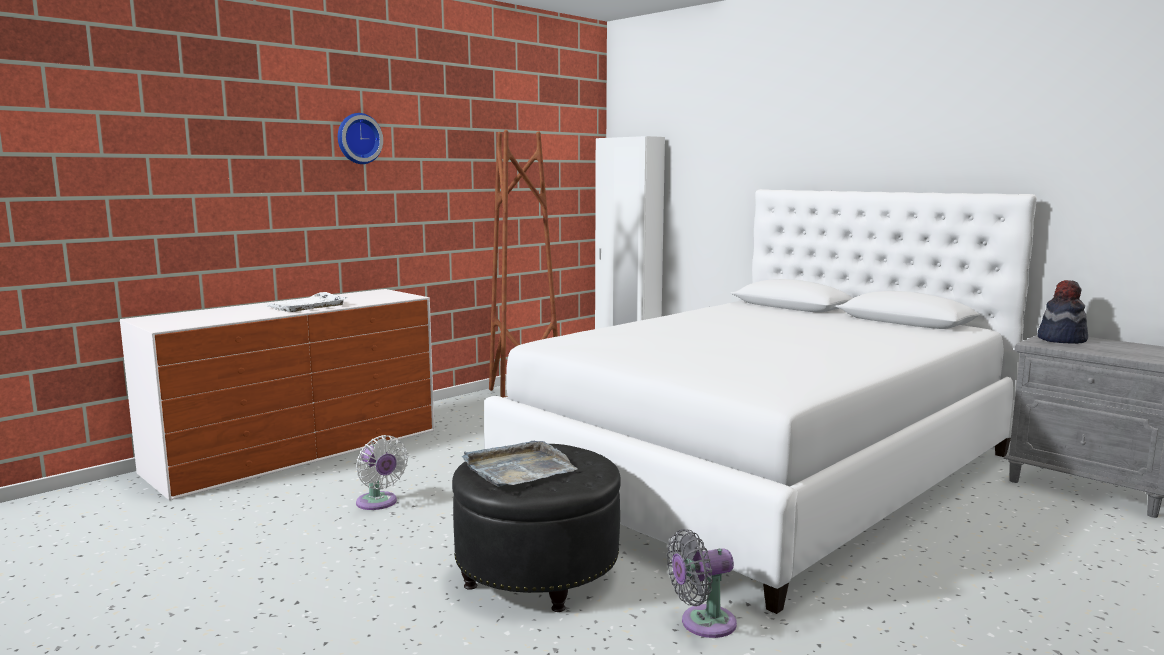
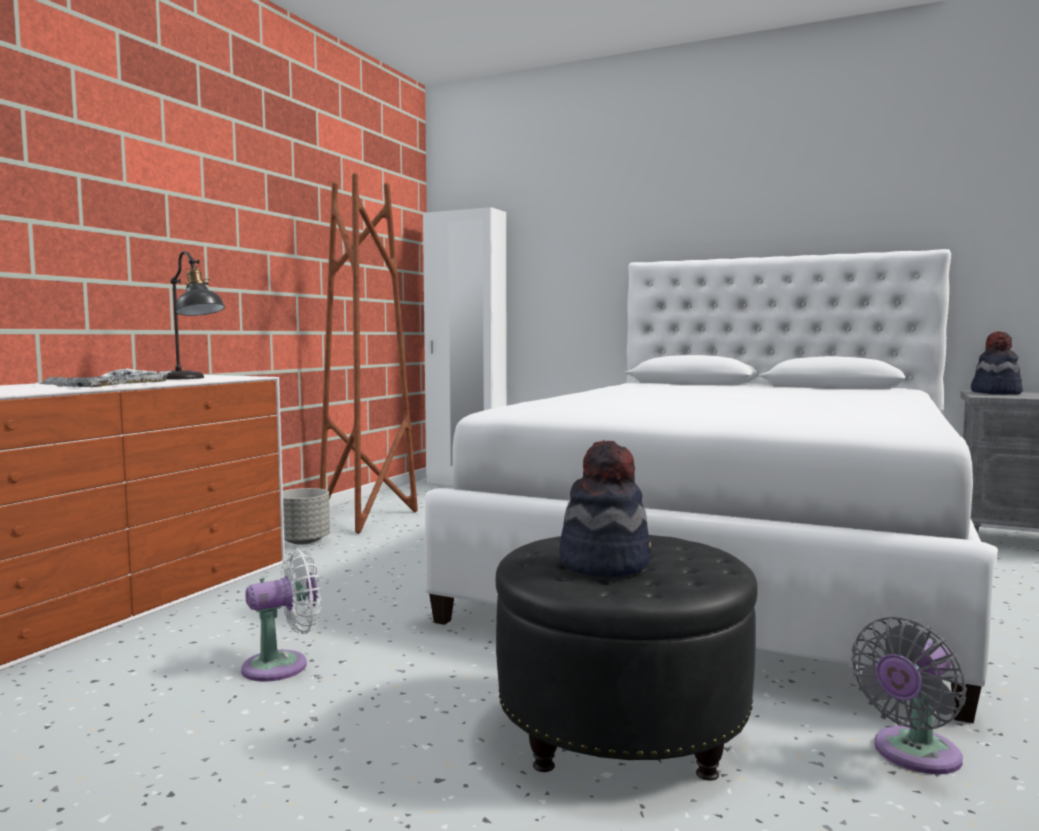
camera: 20 degrees left, 5 degrees down
wall clock [338,113,383,164] -> none
white fan [356,435,408,510] -> white fan turned 60 degrees counterclockwise [241,548,321,682]
grey tray [462,441,578,487] -> hat [560,440,651,577]
none -> grey table lamp [157,251,225,380]
none -> grey planter [283,488,330,545]

